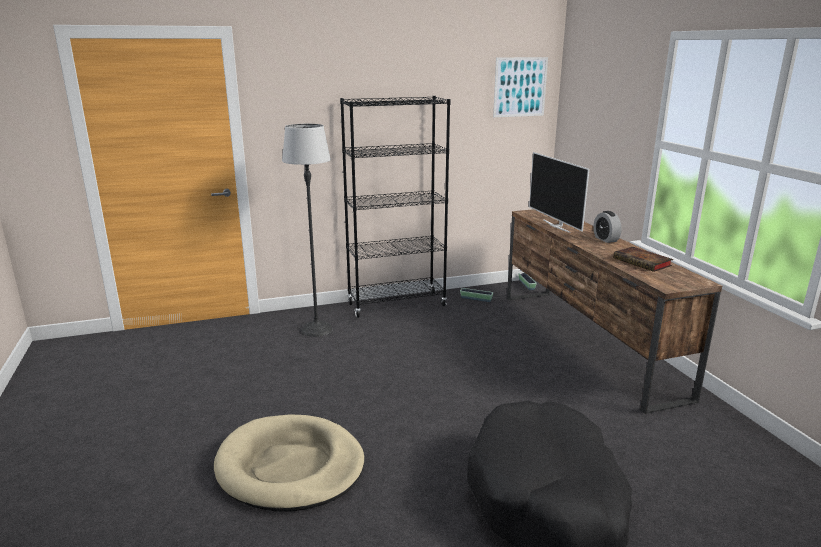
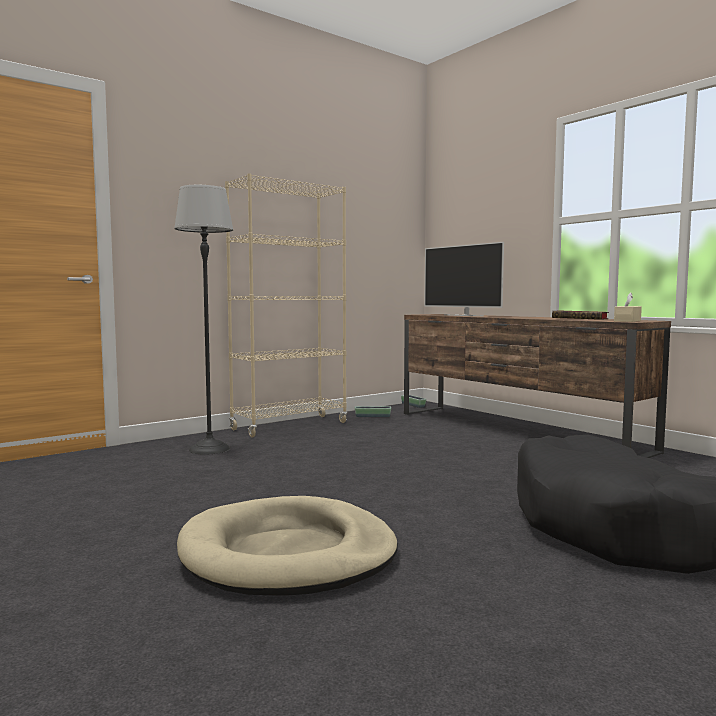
camera: 20 degrees left, 15 degrees down
black bookcase [340,96,451,318] -> beige bookcase [225,173,347,437]
picture [493,57,548,117] -> none
alarm clock [593,211,622,243] -> none
none -> beige tissue box [614,292,642,322]

